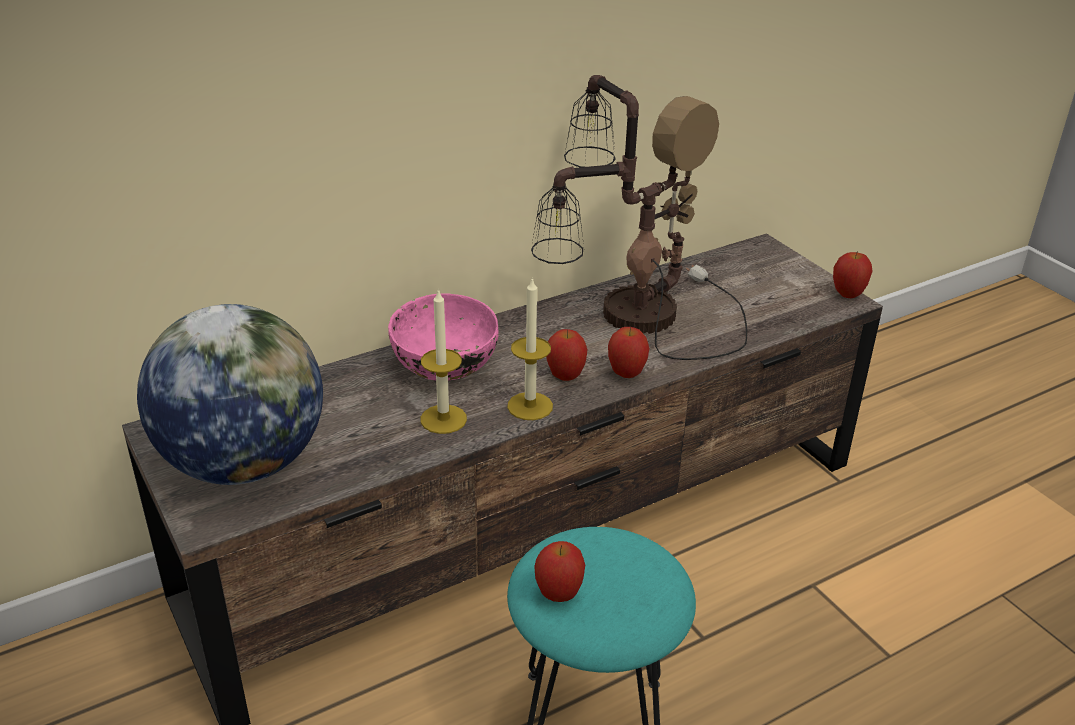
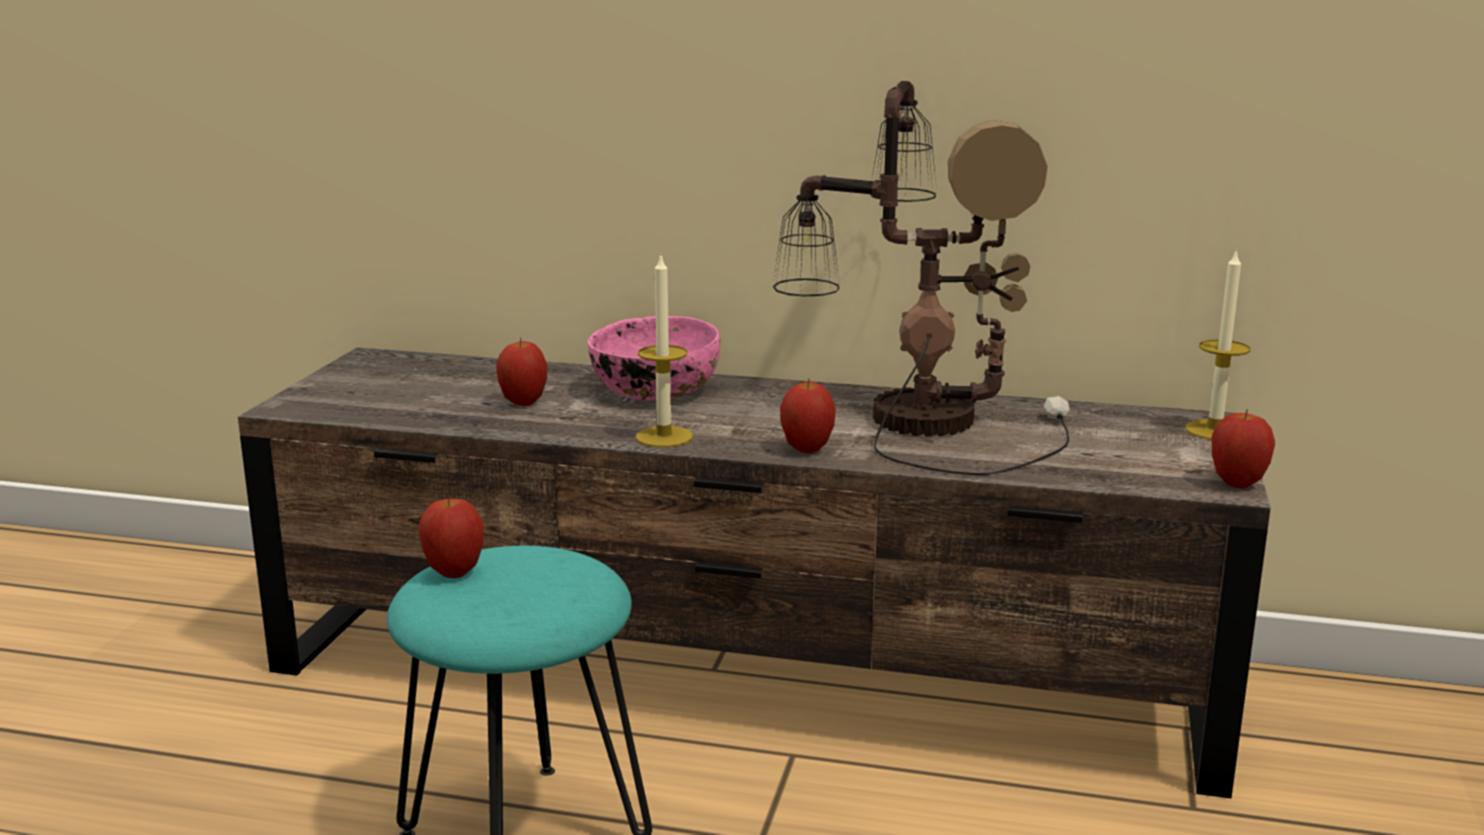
camera: 45 degrees right, 15 degrees down
globe [137,304,323,485] -> none
candle [421,288,467,434] -> candle moved to [1186,248,1251,440]
apple [546,329,588,381] -> apple moved to [496,337,547,406]

